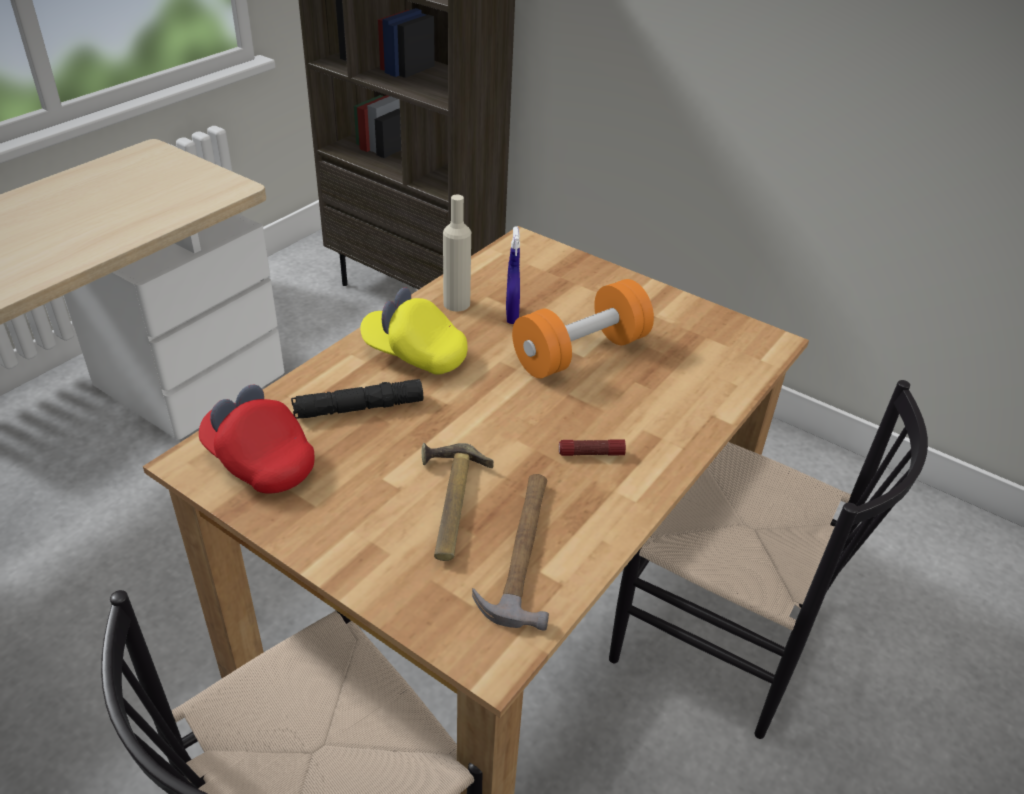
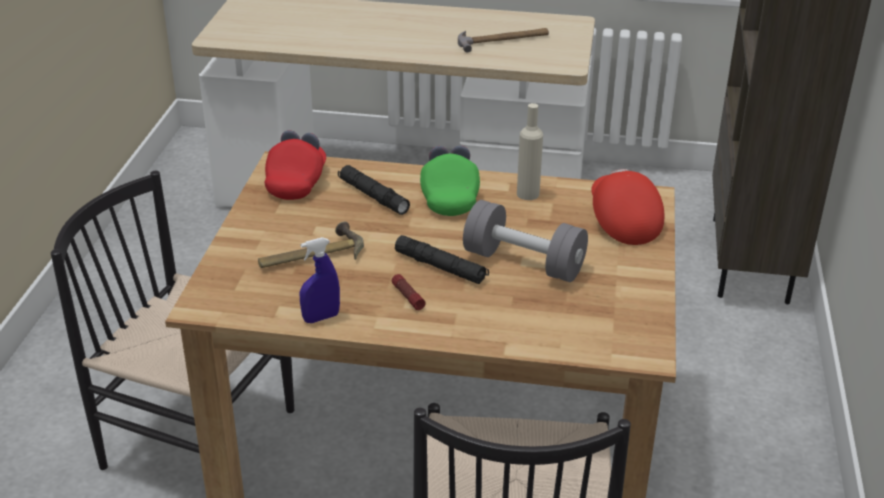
camera: 65 degrees right, 5 degrees down
yellow cap [360,287,468,375] -> green cap [420,146,480,216]
hammer [472,474,549,631] -> hammer moved to [458,28,549,53]
blue spray bottle [506,226,520,324] -> blue spray bottle moved to [300,237,340,323]
orange dumbbell [512,279,654,379] -> grey dumbbell [463,200,588,282]
none -> black flashlight [395,235,489,284]
none -> red cap [591,169,665,245]

